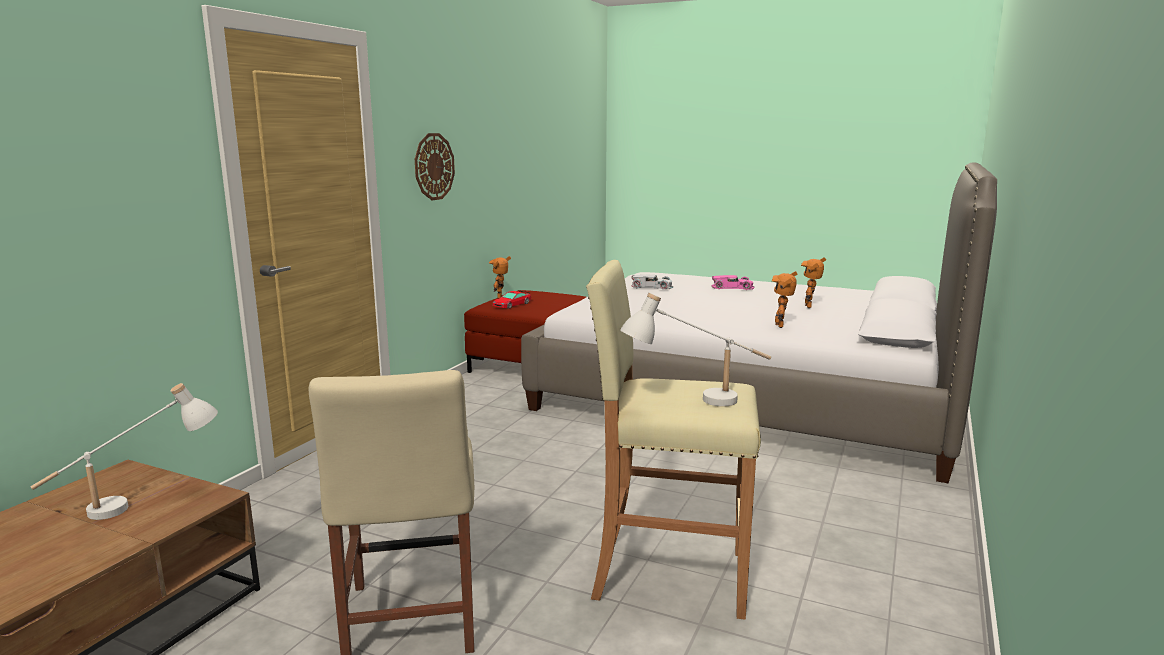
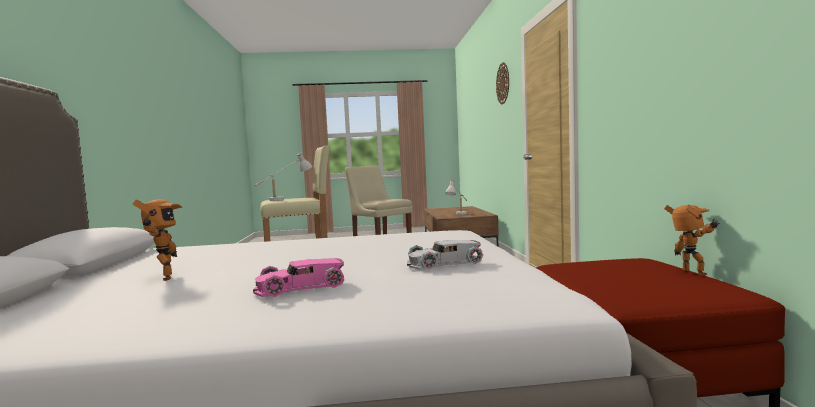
camera: 150 degrees right, 10 degrees down
wall clock [415,133,455,200] -> wall clock moved to [496,62,509,105]
toy car [493,291,531,309] -> none
toy robot [772,271,798,328] -> none

